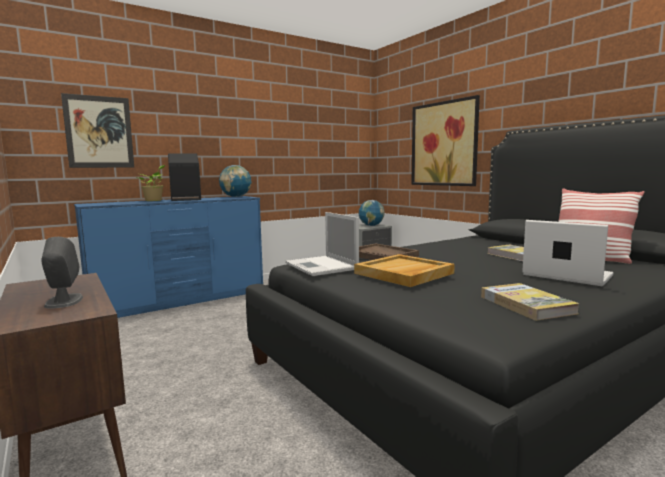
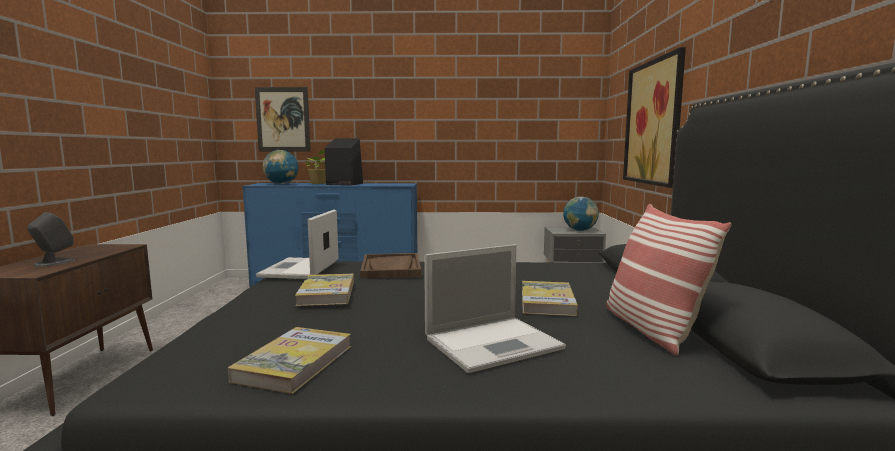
camera: 35 degrees right, 0 degrees up
globe [219,165,252,197] -> globe moved to [263,150,299,184]
beige tray [354,254,455,287] -> book [295,274,354,306]
laptop [522,220,613,286] -> laptop turned 75 degrees clockwise [424,244,566,373]

